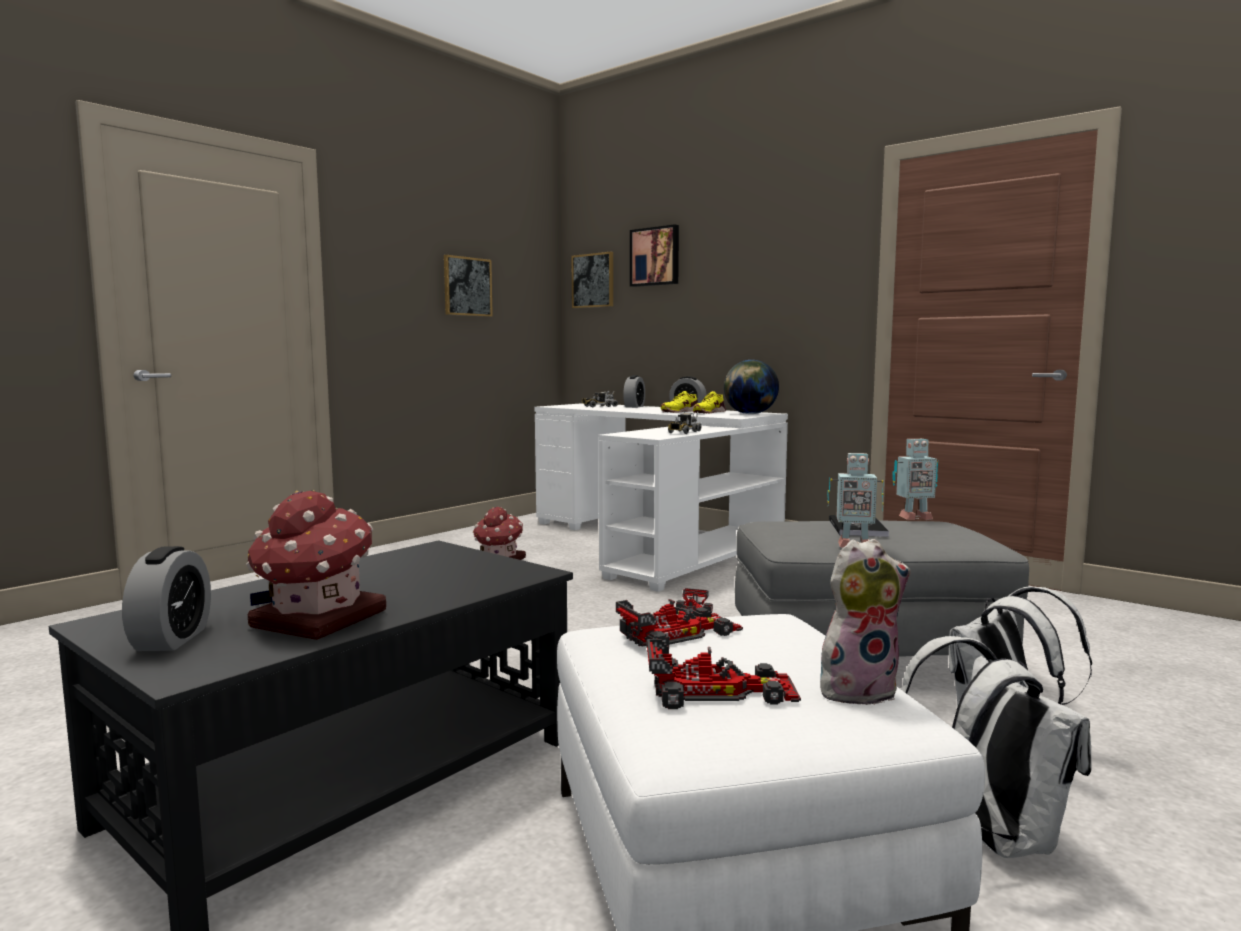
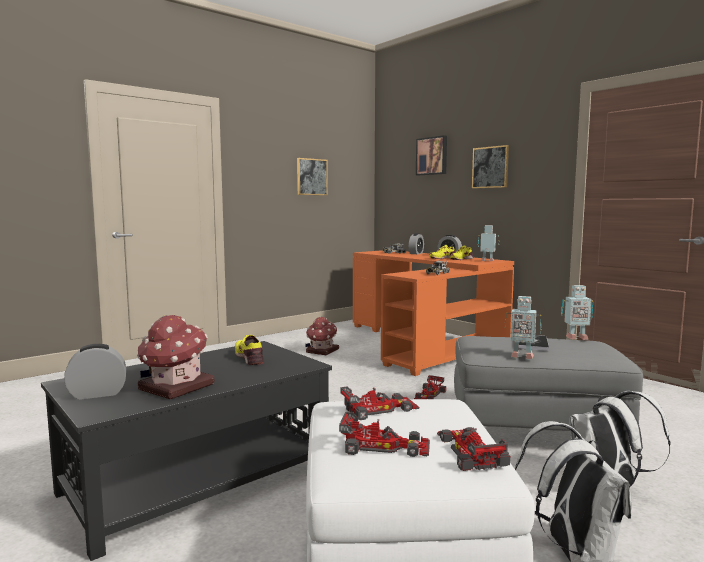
camera: 10 degrees right, 0 degrees up
alarm clock [122,546,211,651] -> alarm clock turned 120 degrees counterclockwise [64,344,126,400]
white desk [534,403,788,592] -> orange desk [353,250,514,376]
picture [571,252,613,308] -> picture moved to [472,145,509,188]
globe [724,360,779,414] -> toy robot [478,225,499,261]
plush toy [820,539,911,707] -> toy car [437,427,510,471]
none -> yellow shoe [235,335,264,365]

